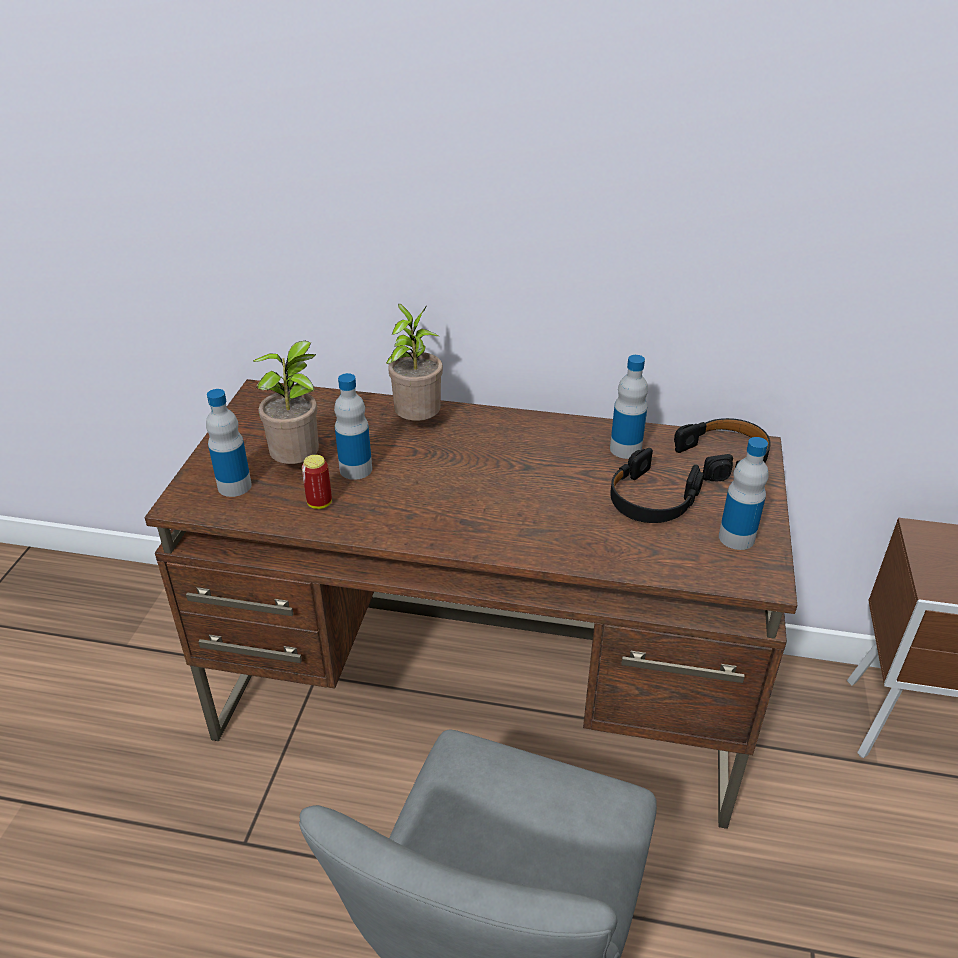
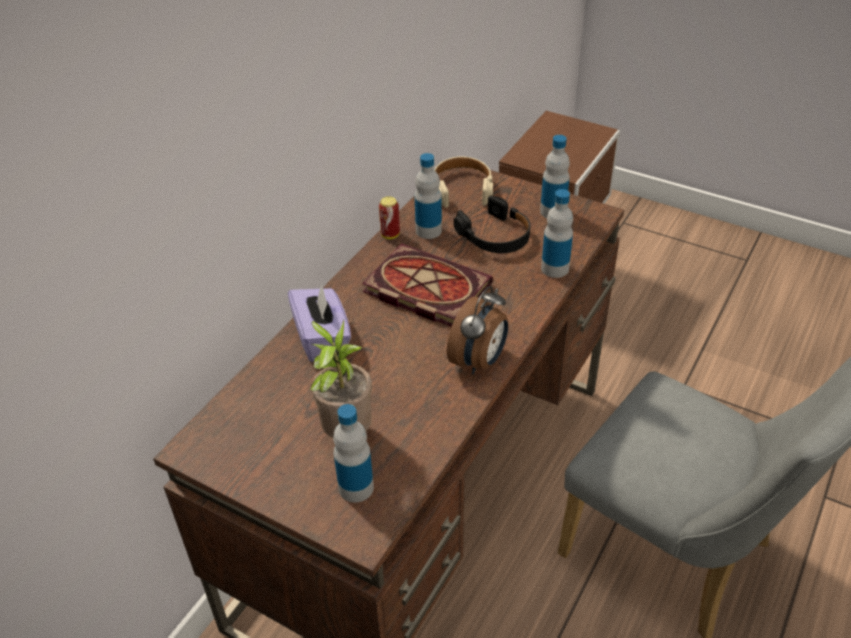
camera: 70 degrees left, 5 degrees up
can [302,455,332,509] -> can moved to [379,196,400,239]
bottle [334,373,372,480] -> bottle moved to [541,189,573,278]
potted plant [386,304,443,421] -> purple tissue box [288,284,351,362]
black headphones [674,418,770,482] -> beige headphones [434,156,493,208]
none -> book [362,244,493,327]
none -> alarm clock [447,286,508,374]

